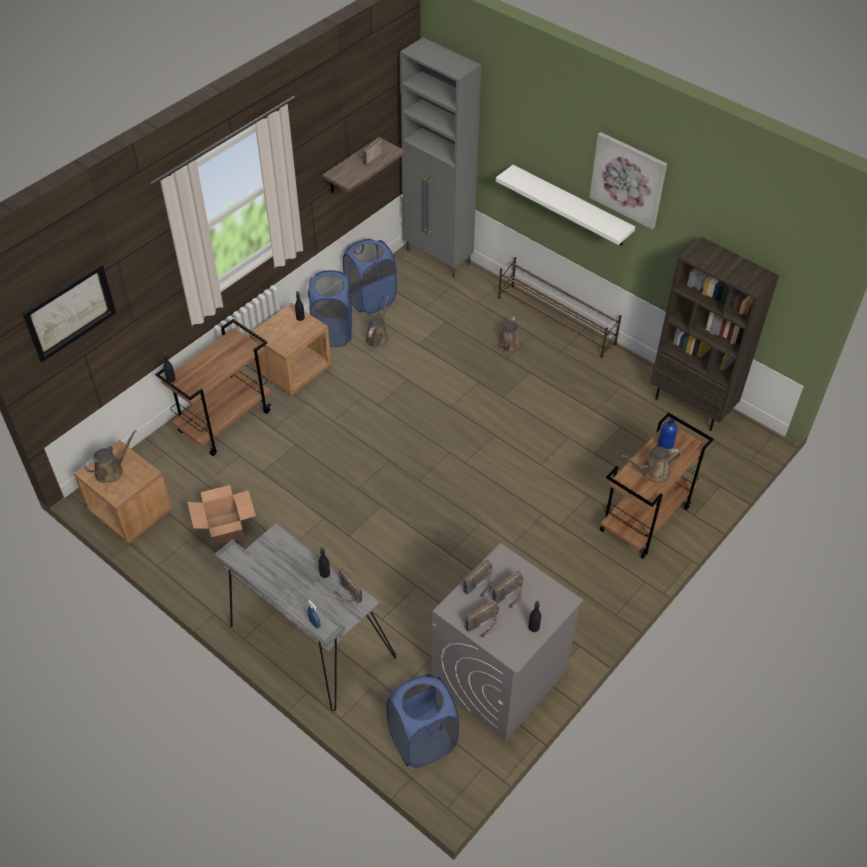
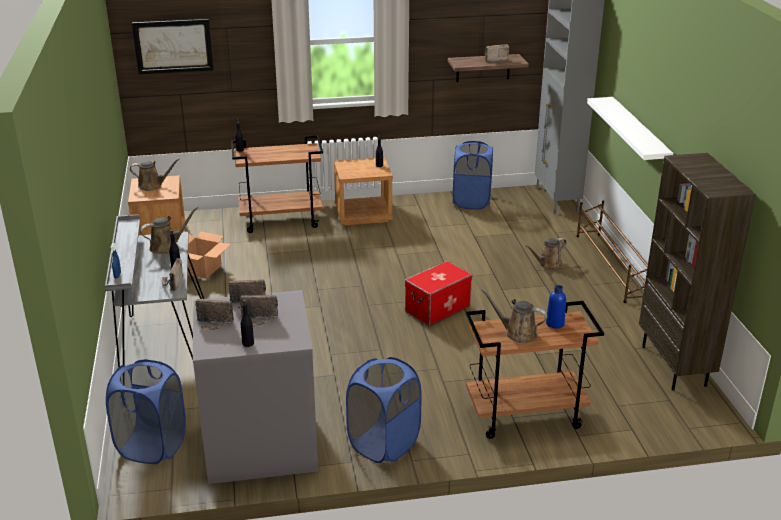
camera: 40 degrees right, 20 degrees down
blue laundry basket [308,270,352,347] -> blue laundry basket moved to [346,357,422,463]
brown watering can [365,296,389,347] -> brown watering can moved to [140,207,198,254]
picture [589,132,667,229] -> none
none -> storage box [405,261,472,326]

